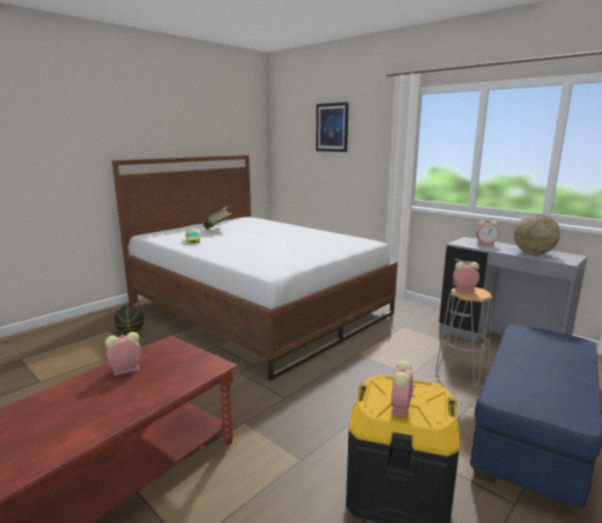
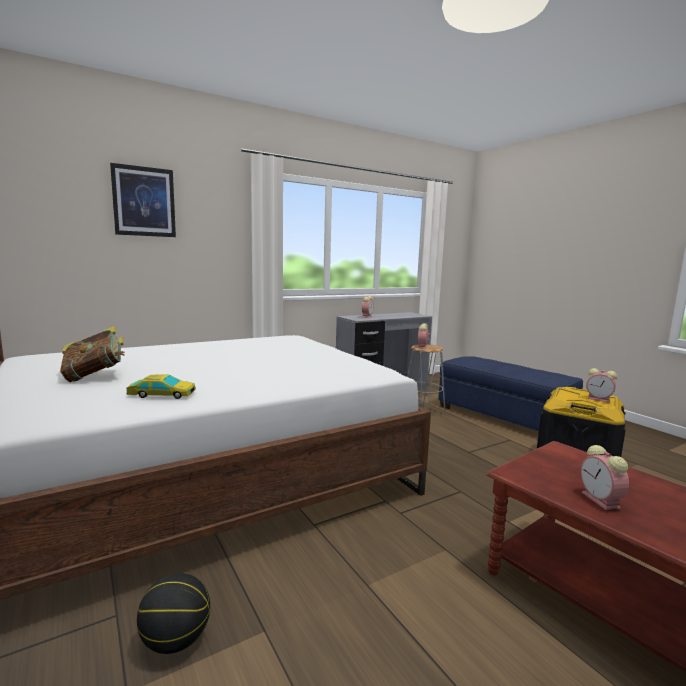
camera: 75 degrees left, 5 degrees down
globe [514,214,560,255] -> none

